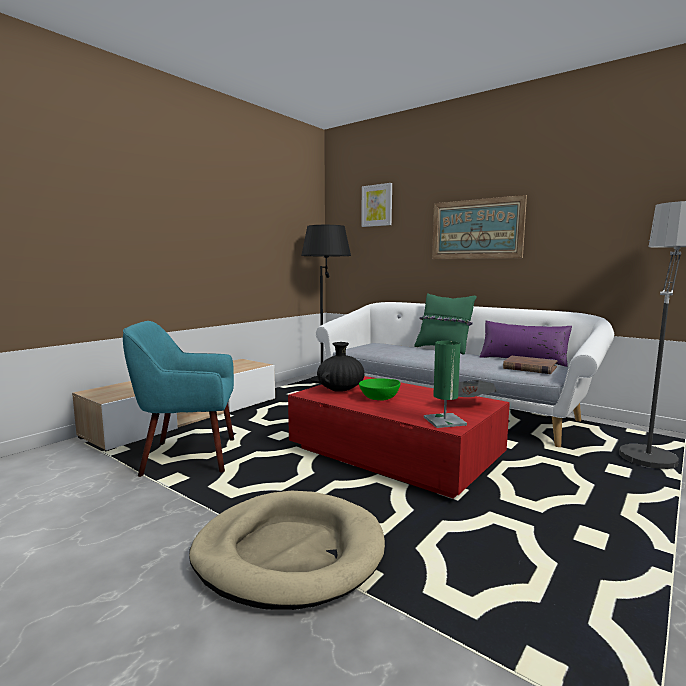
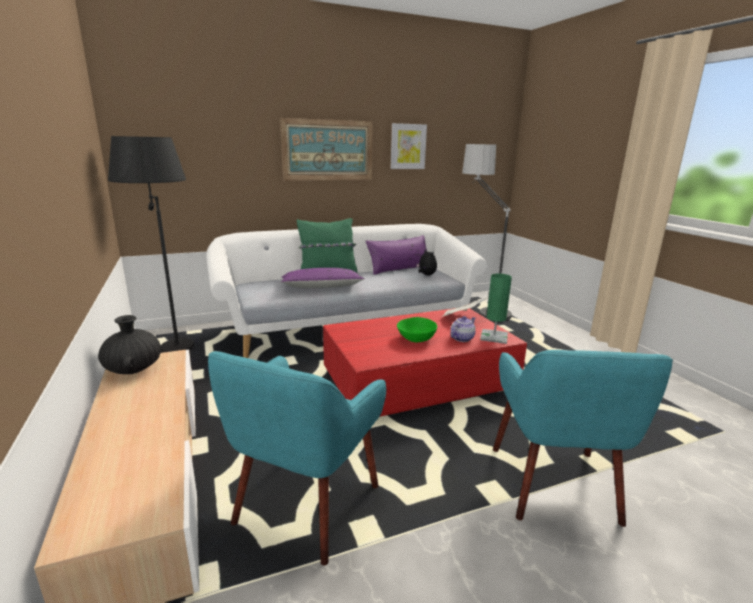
camera: 60 degrees left, 10 degrees up
beige dog bed [189,491,385,610] -> turquoise armchair [493,350,673,527]
black vase [317,342,365,392] -> black vase moved to [98,315,161,374]
picture [361,183,392,227] -> picture moved to [391,123,427,169]
brown book [503,356,557,374] -> plush toy [417,248,437,276]
none -> purple pillow [281,268,364,288]
none -> teapot [450,316,476,342]

